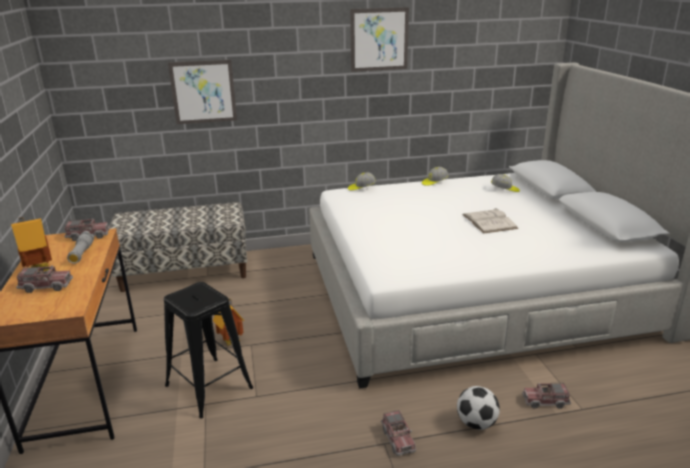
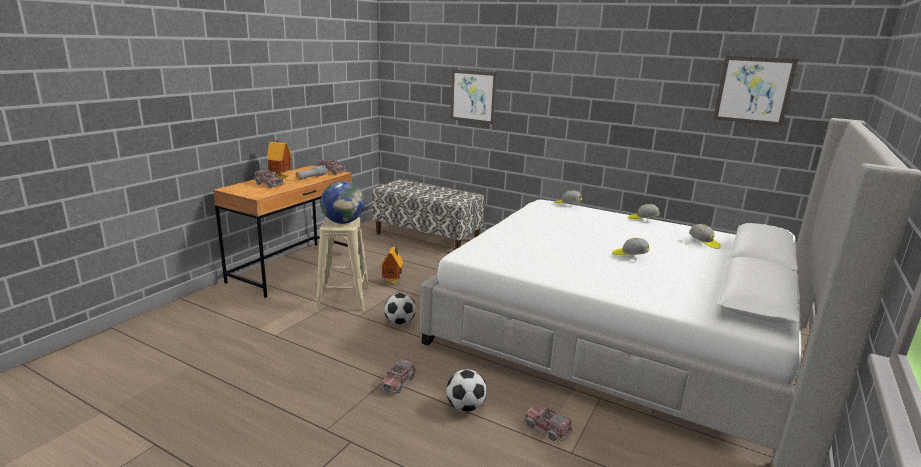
camera: 40 degrees right, 5 degrees down
black stool [164,282,253,418] -> beige stool [315,217,370,311]
picture [350,7,409,72] -> picture moved to [713,56,798,126]
white book [462,208,518,233] -> cap [612,238,650,255]
none -> globe [321,181,364,224]
none -> football [384,293,416,325]

